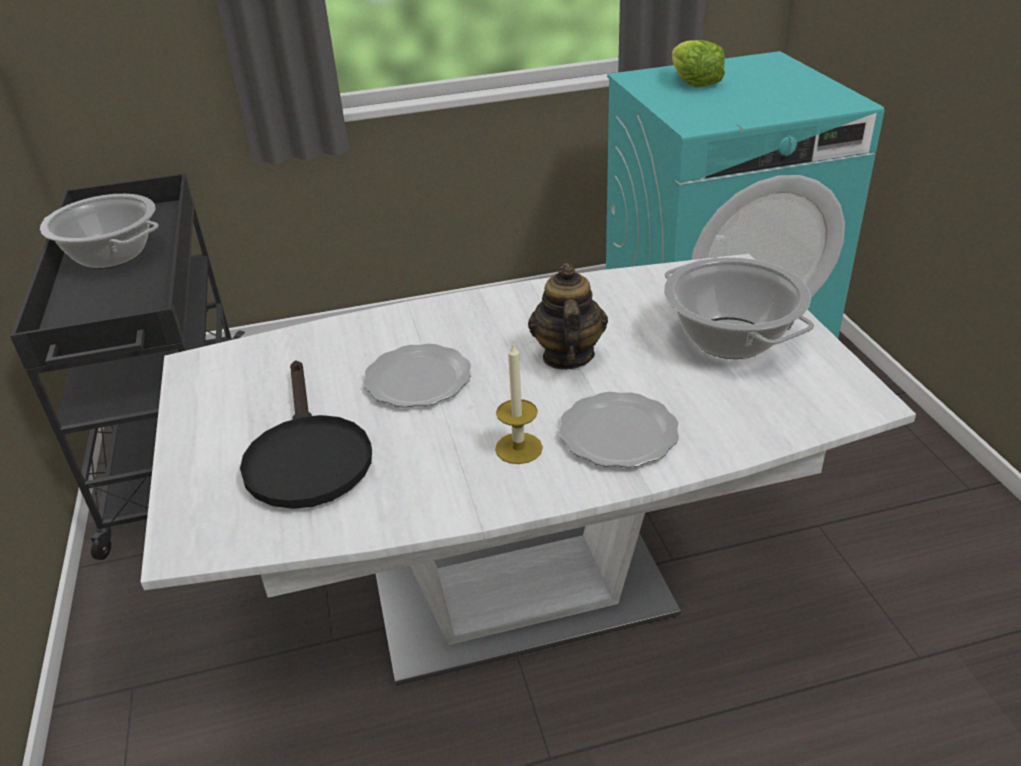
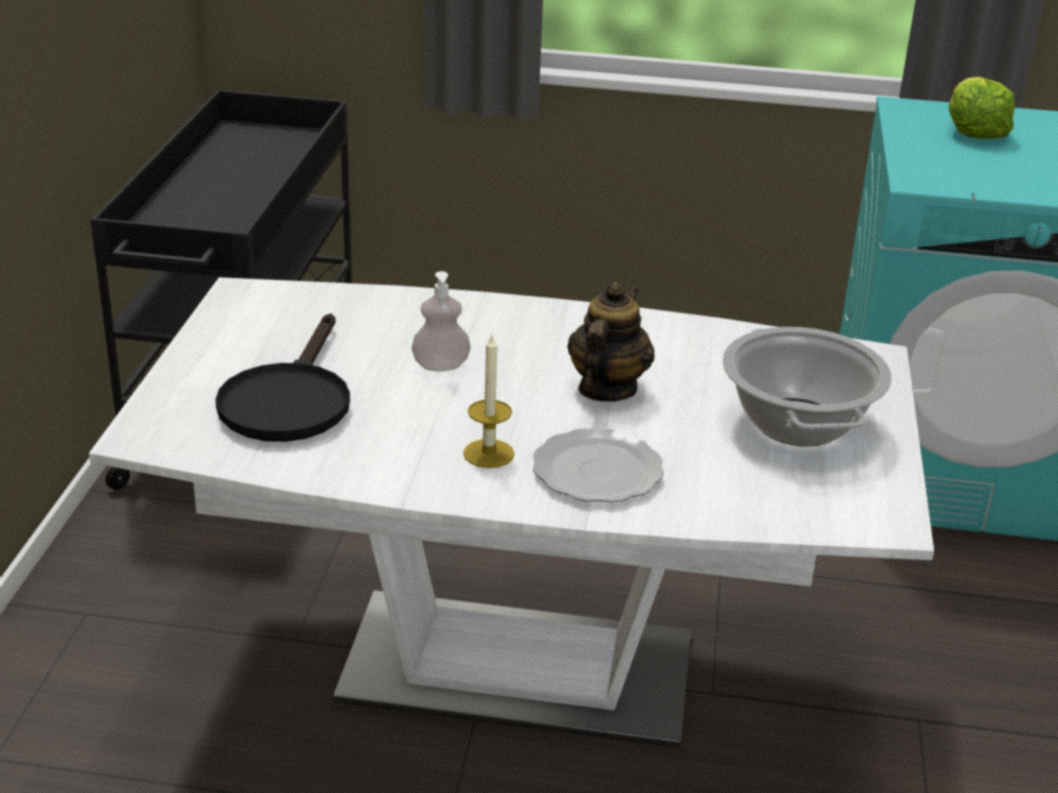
camera: 20 degrees right, 5 degrees down
cooking pot [40,194,159,269] -> none
plate [363,344,471,407] -> soap dispenser [412,271,471,371]

